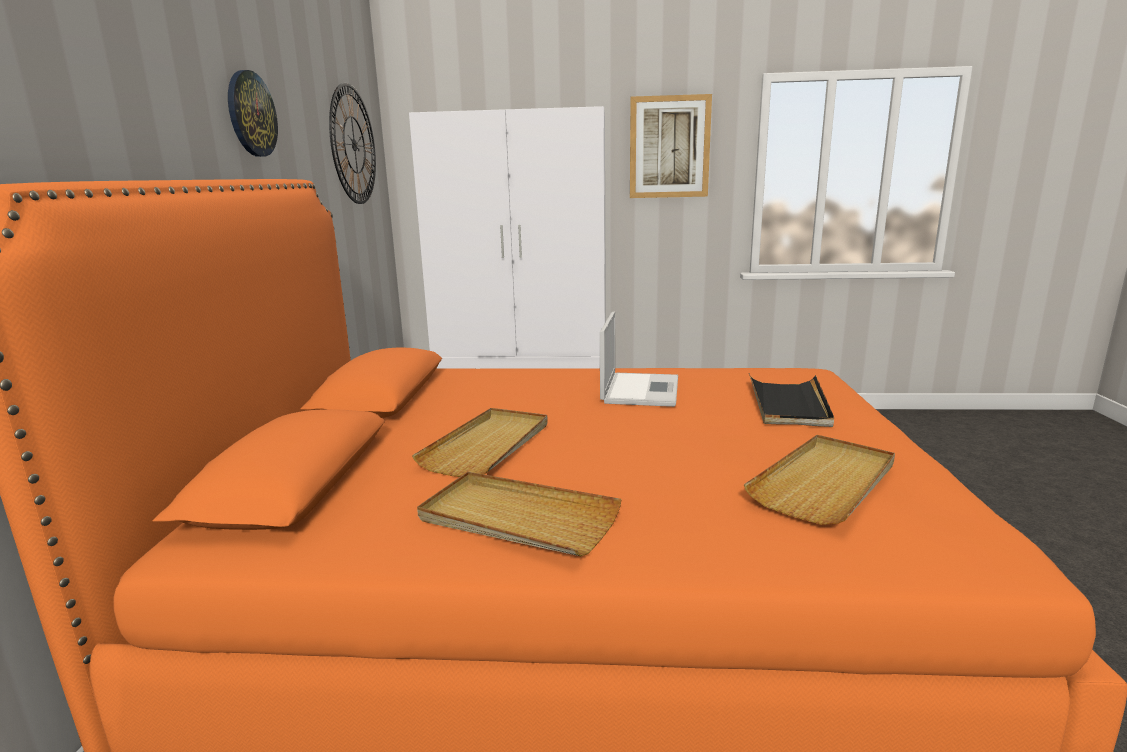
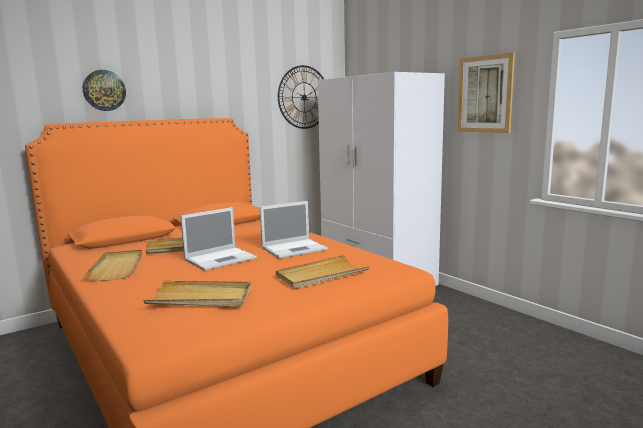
camera: 50 degrees right, 5 degrees down
wall clock [228,70,278,157] -> wall clock moved to [83,70,126,111]
black tray [749,373,834,427] -> beige tray [276,255,370,289]
none -> laptop [180,207,257,271]

